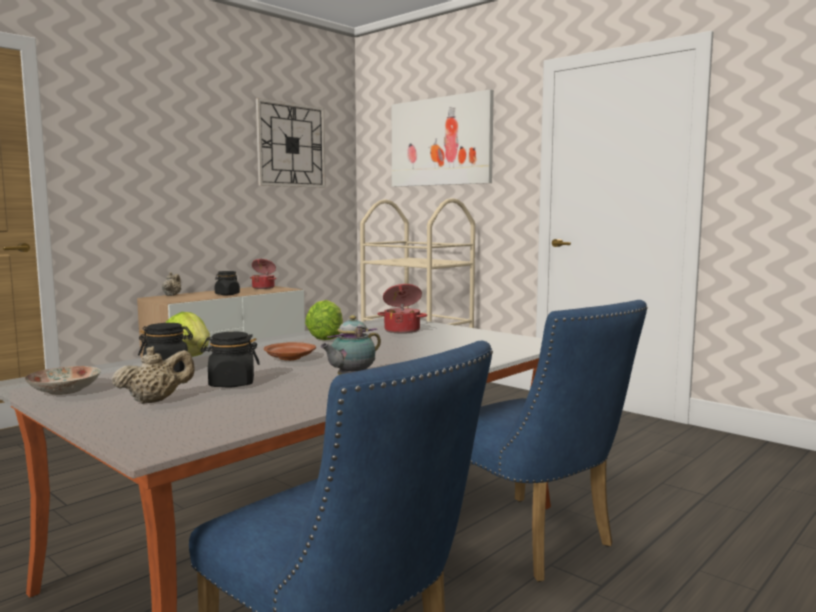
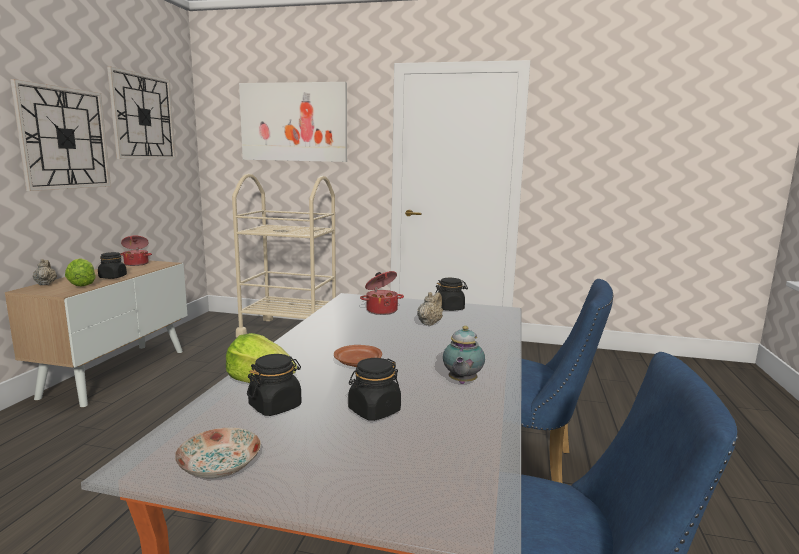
camera: 30 degrees left, 5 degrees up
beige teapot [111,346,195,404] -> beige teapot moved to [417,292,443,326]
lettuce [305,300,343,340] -> lettuce moved to [65,258,96,287]
none -> wall clock [10,79,111,191]
none -> black jar [436,278,468,311]

